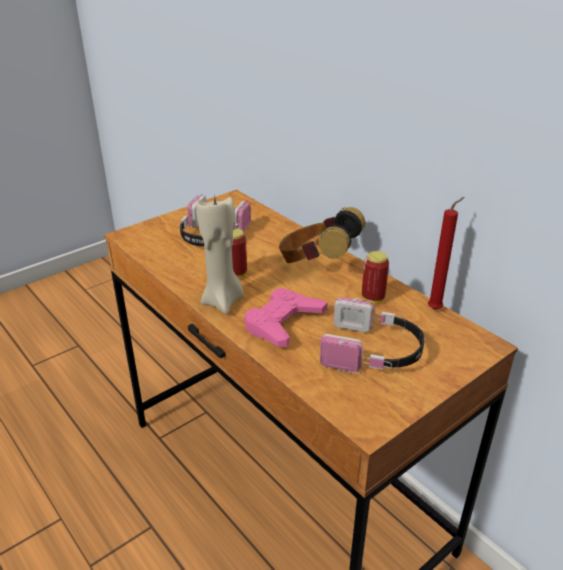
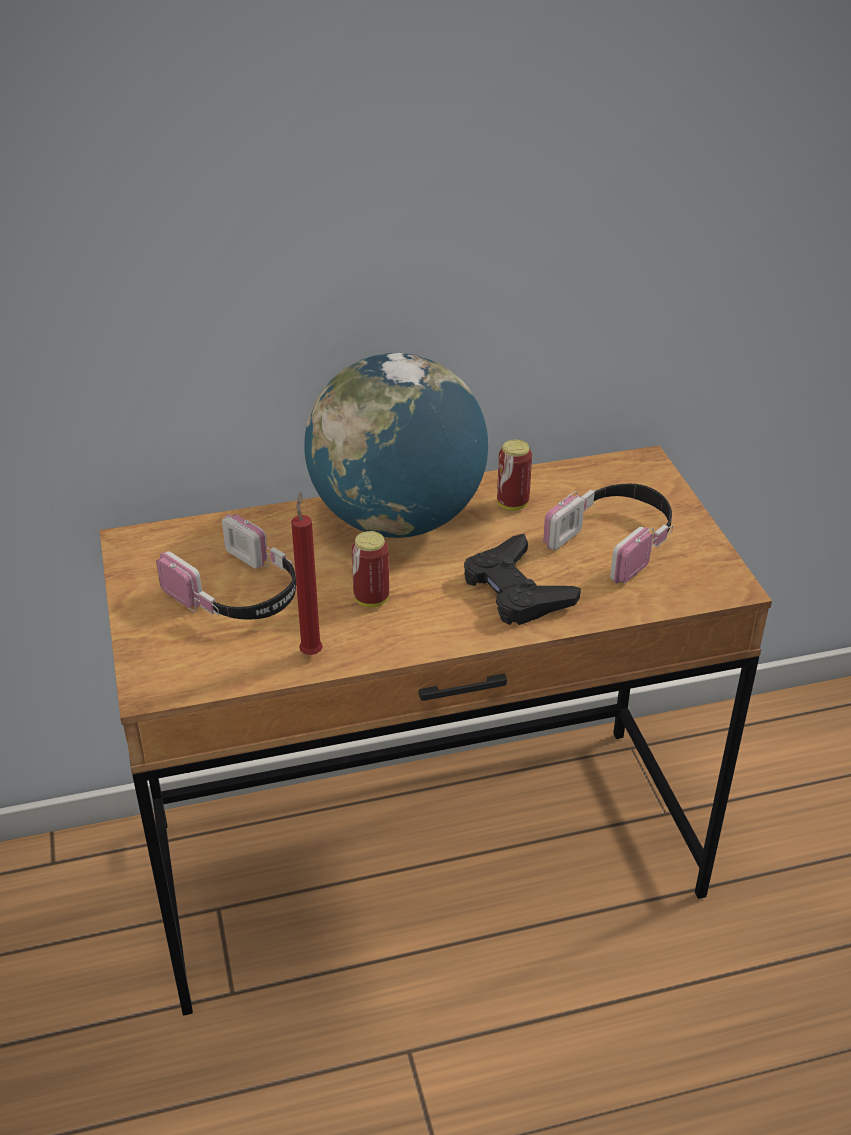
camera: 65 degrees left, 5 degrees up
beige candle [196,193,244,314] -> none
pink game controller [244,288,327,347] -> black game controller [464,534,581,625]
headphones [279,207,365,263] -> globe [304,353,488,538]
red candle [428,197,465,310] -> red candle moved to [291,492,323,655]

